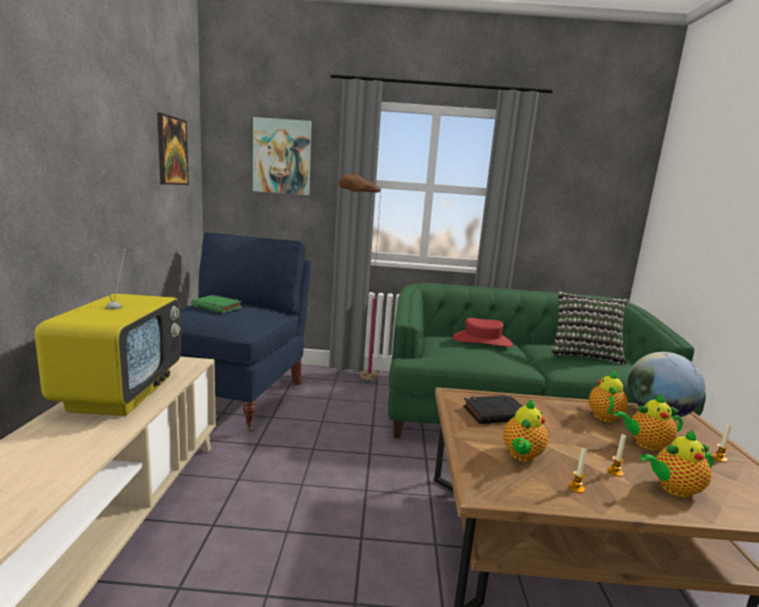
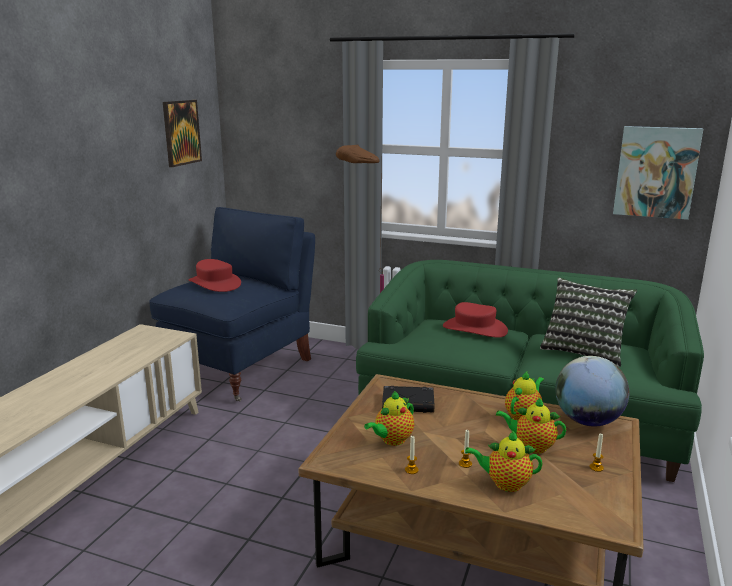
camera: 20 degrees right, 5 degrees up
television [35,249,181,416] -> none
green book [191,295,242,313] -> red hat [188,259,241,292]
picture [253,117,312,195] -> picture moved to [613,126,703,220]

